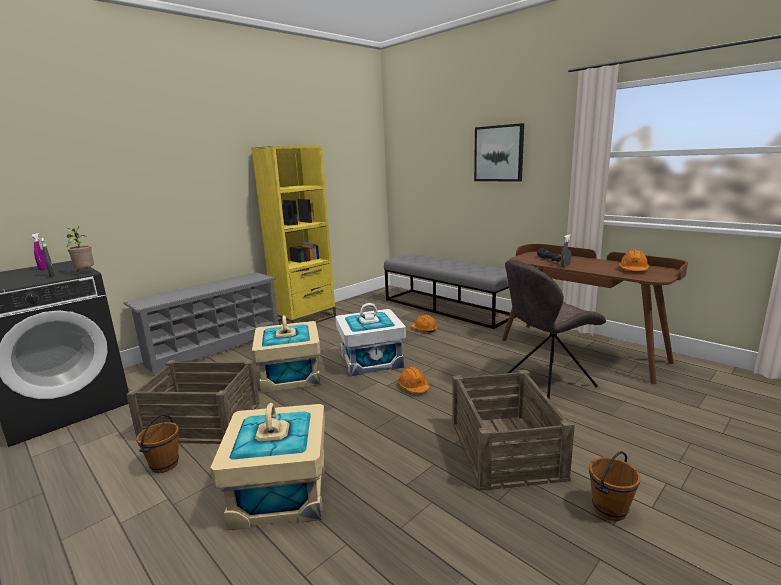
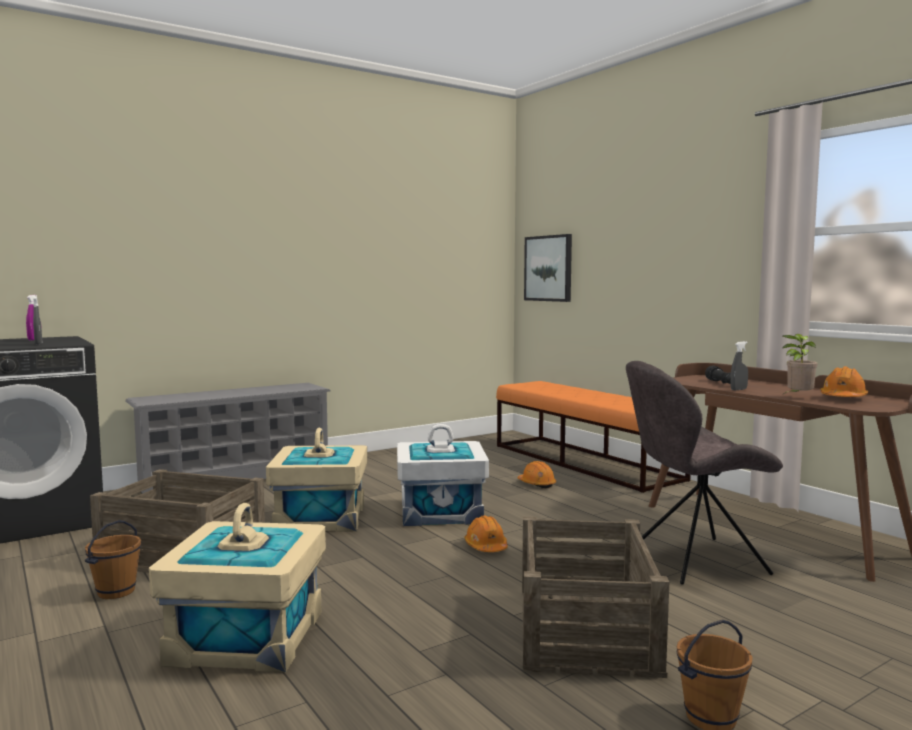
camera: 10 degrees right, 10 degrees down
potted plant [66,226,94,271] -> potted plant moved to [782,334,818,394]
yellow bookcase [252,145,336,325] -> none
grey bench [384,253,516,329] -> orange bench [496,381,691,493]
picture [474,123,524,182] -> picture moved to [524,234,572,302]

